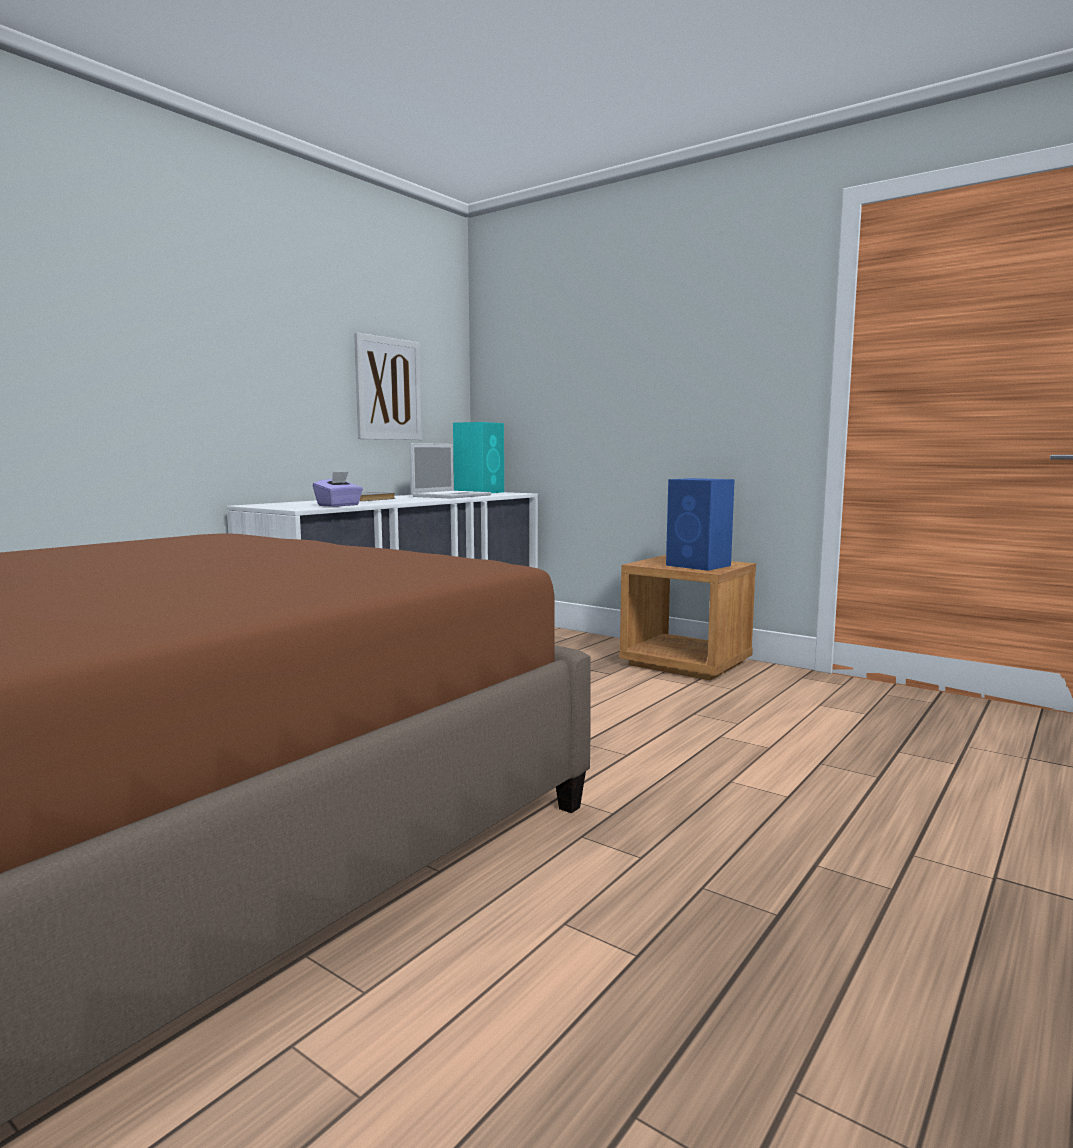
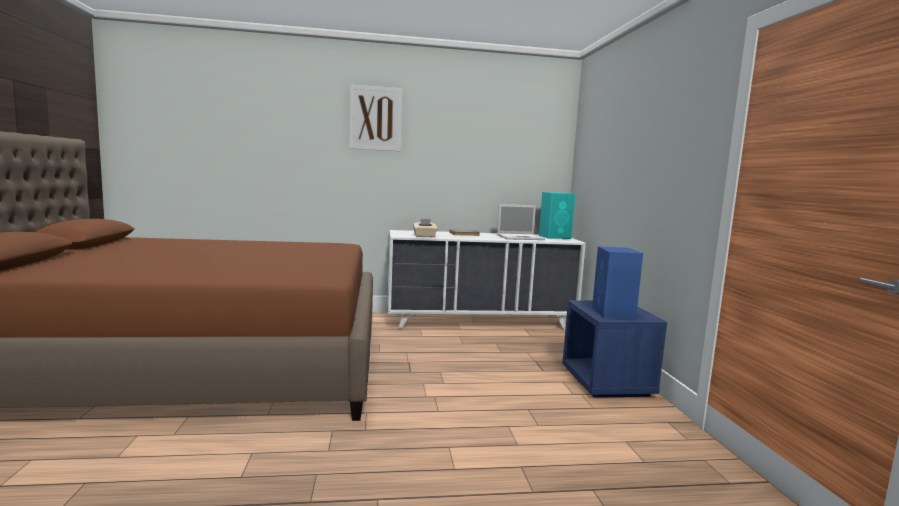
camera: 45 degrees right, 0 degrees up
purple tissue box [313,472,363,507] -> beige tissue box [413,219,437,237]
picture [354,332,422,440] -> picture moved to [349,85,402,151]
brown nightstand [619,555,756,680] -> blue nightstand [562,300,667,398]

